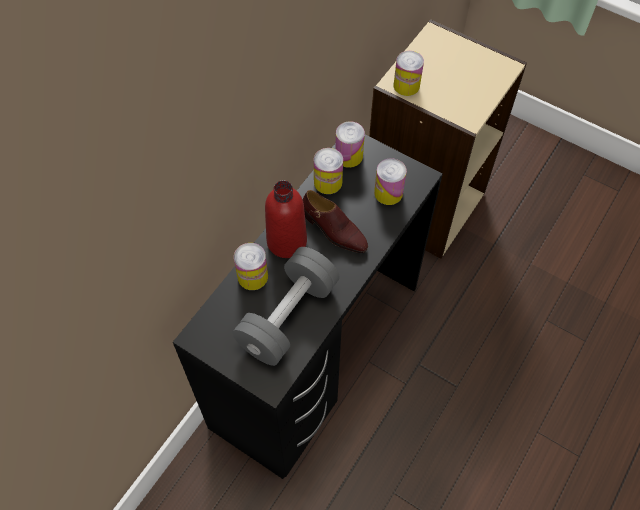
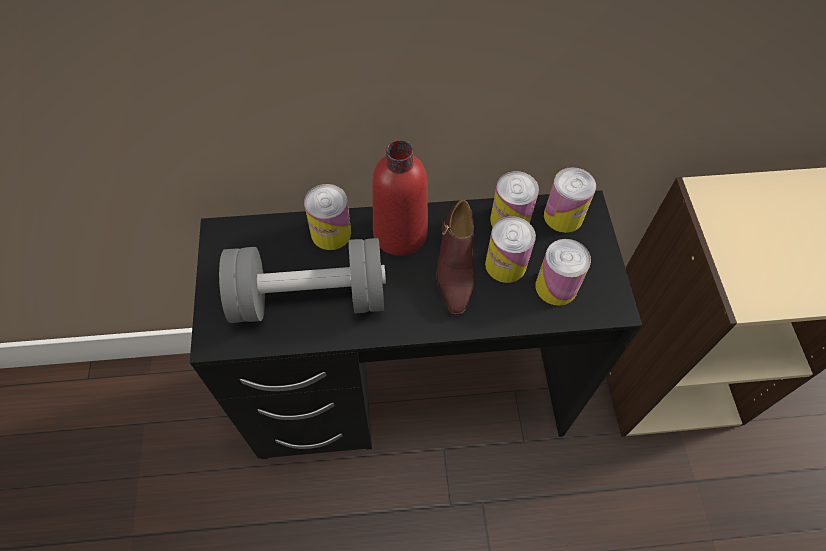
camera: 50 degrees right, 0 degrees up
can [394,51,424,96] -> can moved to [485,216,536,283]

